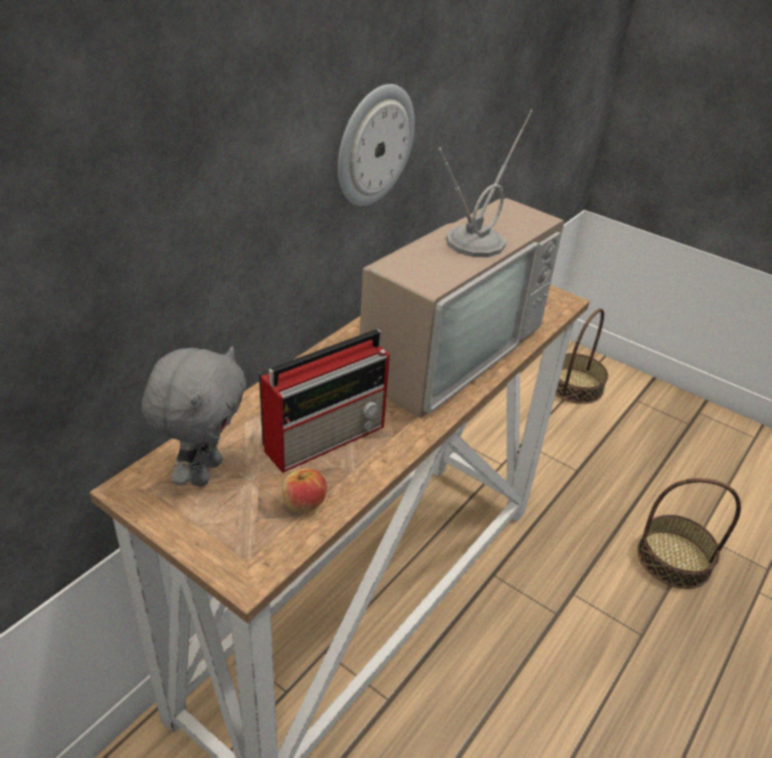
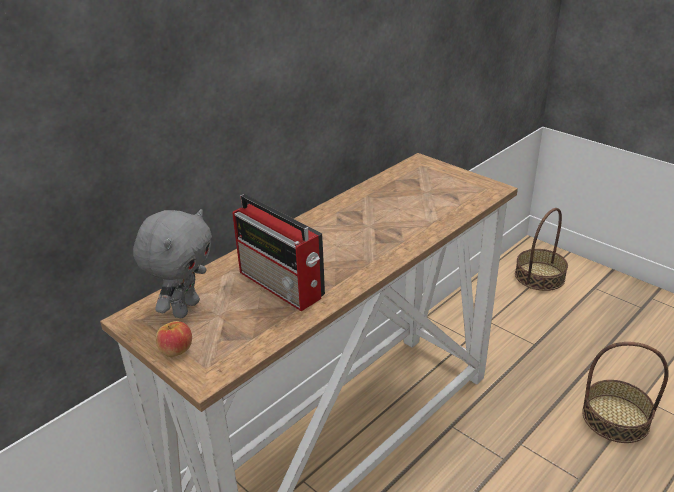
camera: 10 degrees right, 5 degrees down
radio [259,329,390,473] -> radio turned 75 degrees clockwise [232,194,325,311]
apple [282,468,327,513] -> apple moved to [156,321,192,357]
wall clock [338,84,415,206] -> none
television [360,109,565,418] -> none

